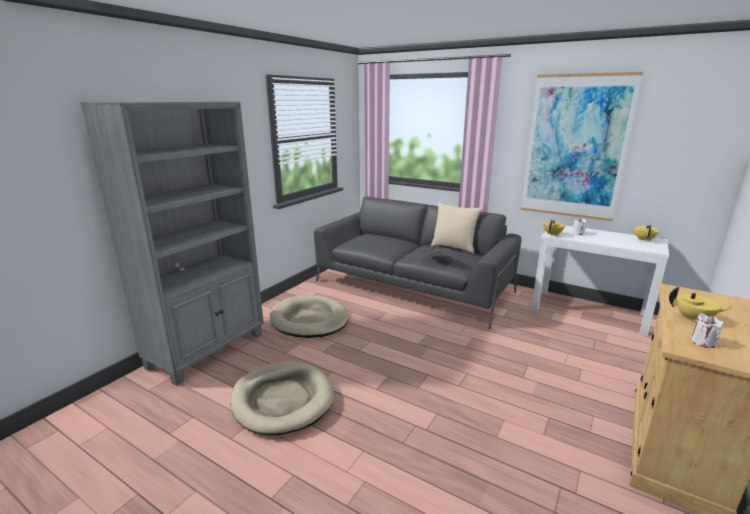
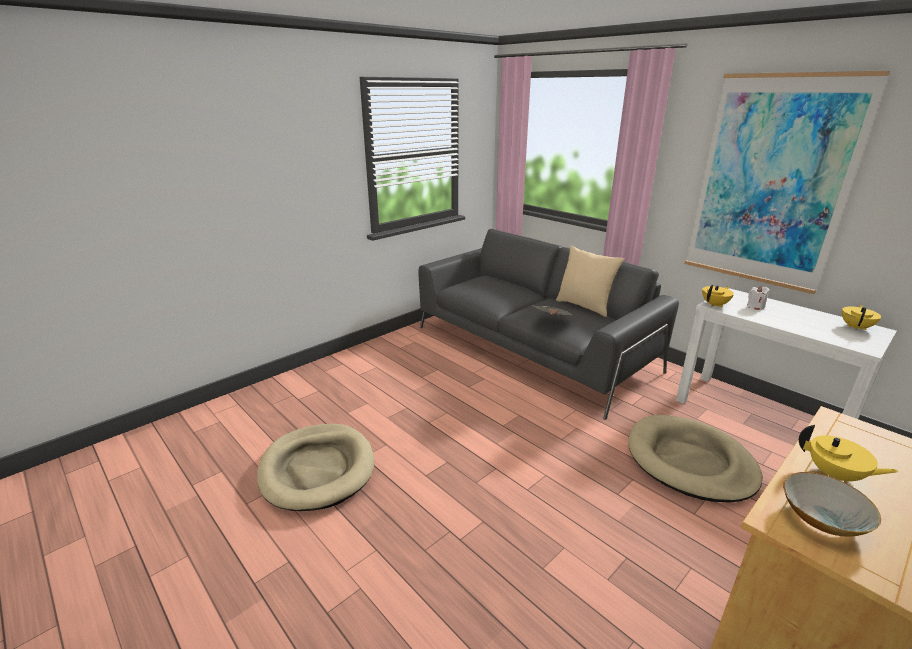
camera: 15 degrees right, 5 degrees up
grey bookcase [80,102,264,386] -> none
beige dog bed [269,296,349,338] -> beige dog bed moved to [628,415,762,502]
white candle [691,313,723,348] -> bowl [783,472,881,536]

